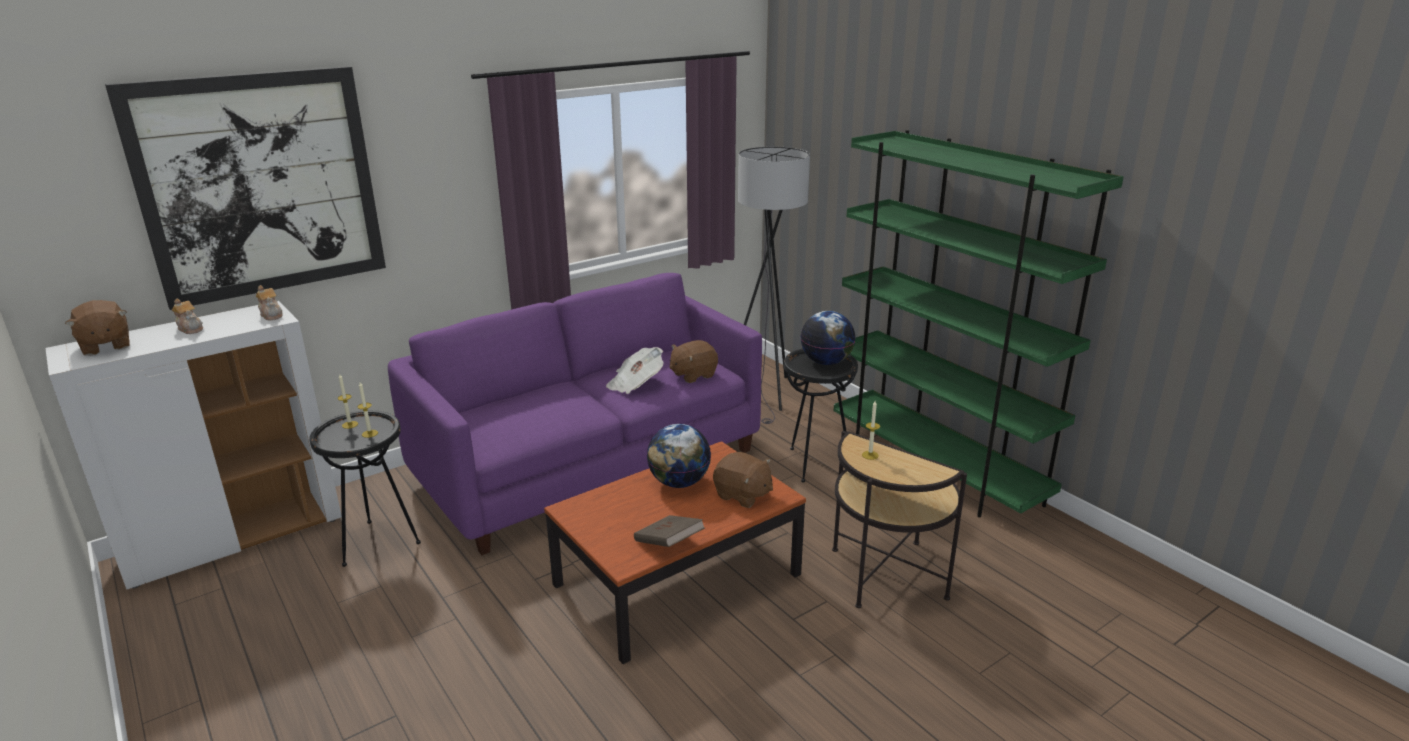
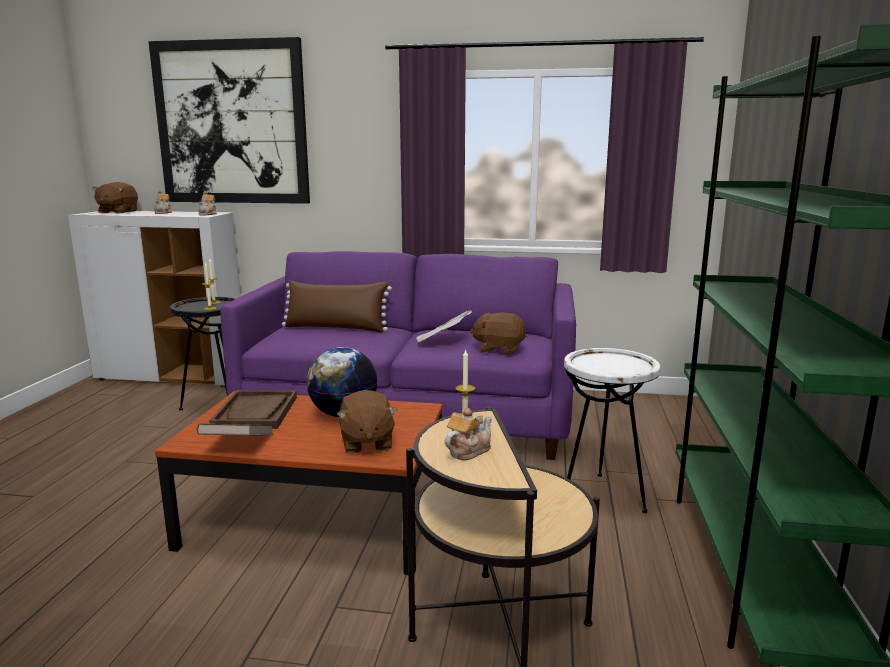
camera: 45 degrees right, 10 degrees down
grey floor lamp [738,146,810,424] -> none
black side table [784,349,858,483] -> white side table [564,348,661,513]
globe [800,311,856,365] -> none
none -> brown tray [209,390,297,429]
none -> brown pillow [282,280,392,332]
none -> teapot [445,408,493,460]

